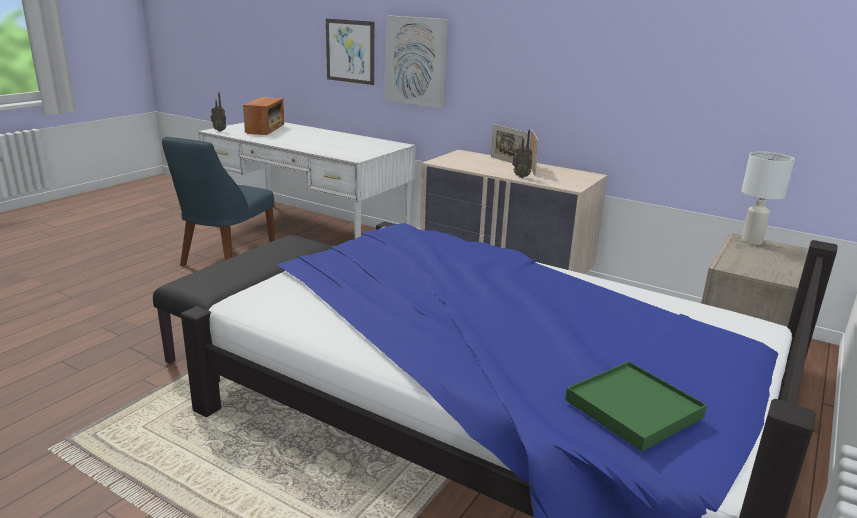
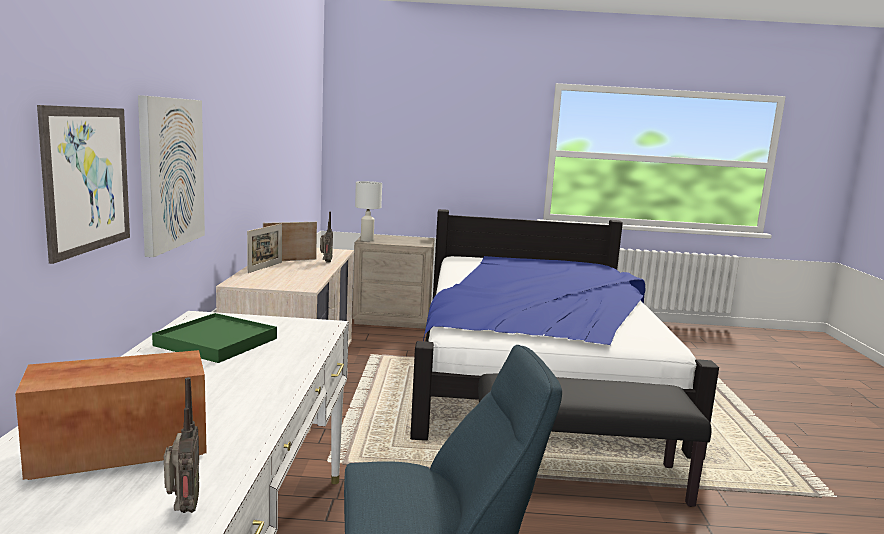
camera: 120 degrees left, 10 degrees down
green tray [565,361,707,452] -> green tray moved to [152,313,277,363]

